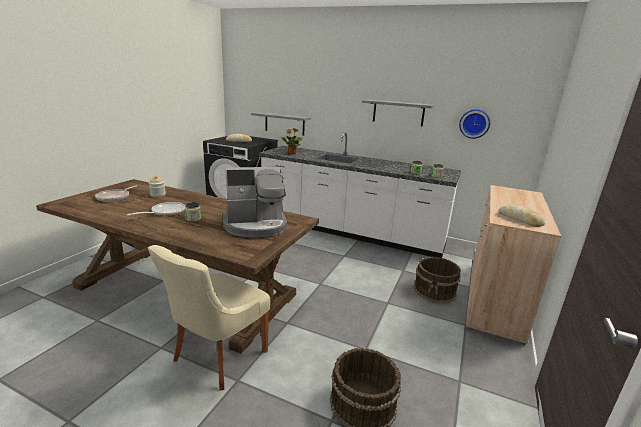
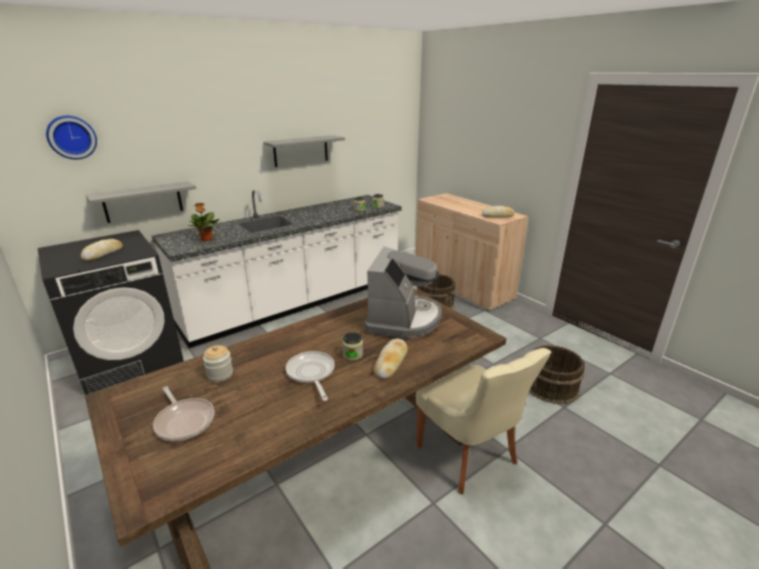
camera: 60 degrees left, 5 degrees up
wall clock [459,109,490,139] -> wall clock moved to [46,116,97,160]
none -> bread [374,338,408,379]

